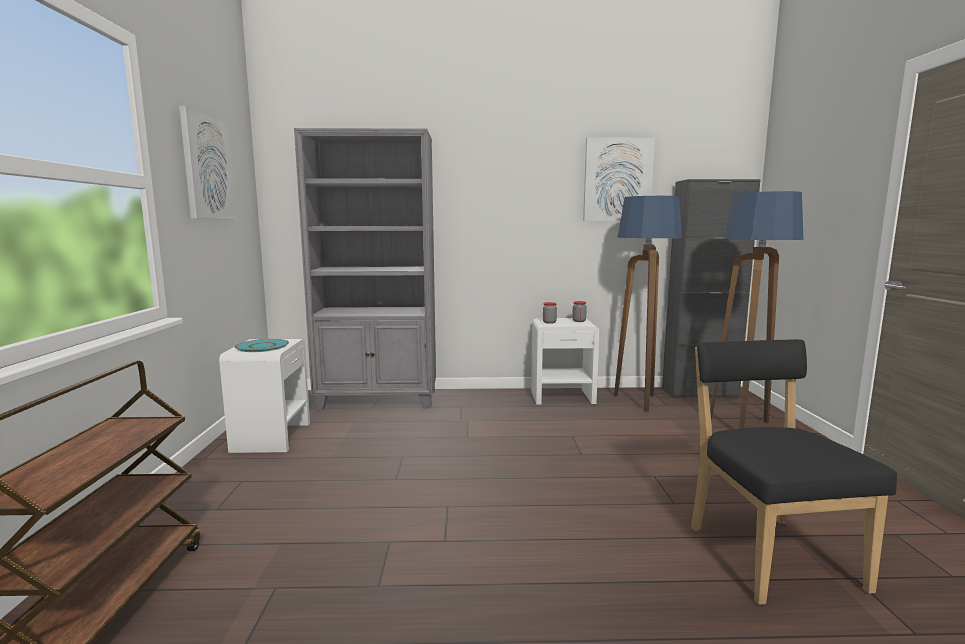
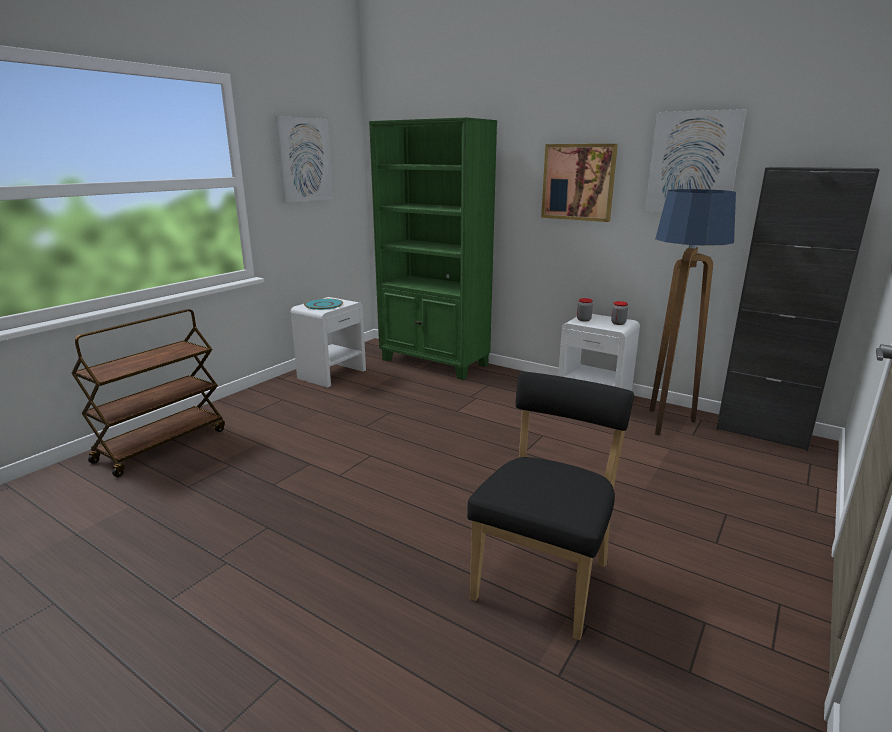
camera: 35 degrees right, 10 degrees up
grey bookcase [294,128,436,409] -> green bookcase [369,117,497,380]
floor lamp [710,191,803,428] -> none
none -> picture [541,144,618,222]

